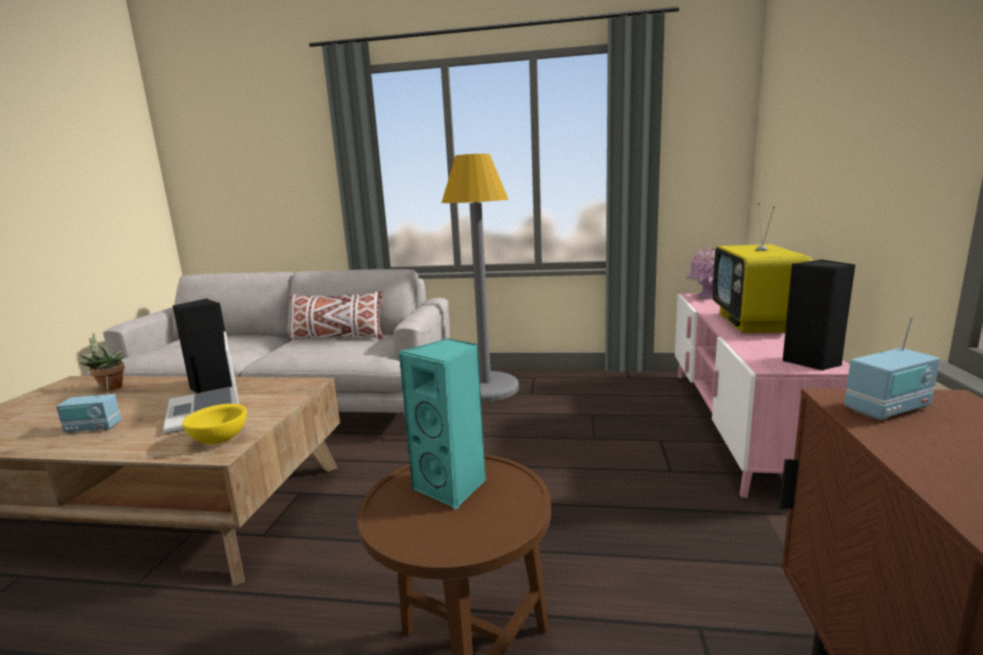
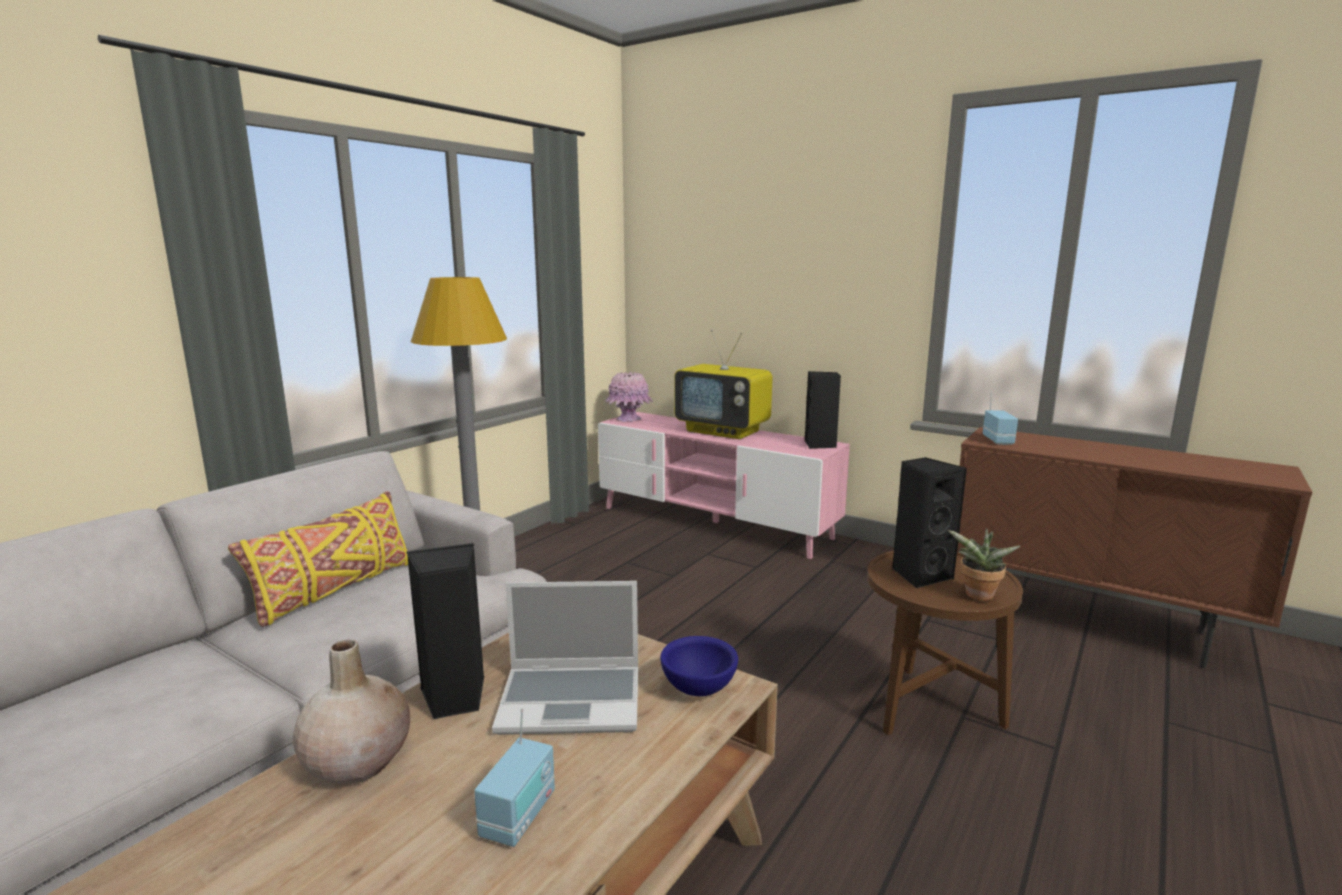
camera: 65 degrees left, 0 degrees up
potted plant [79,333,125,391] -> potted plant moved to [948,528,1020,601]
yellow bowl [182,404,247,444] -> blue bowl [660,636,738,696]
white pillow [289,291,383,340] -> yellow pillow [228,491,408,627]
turquoise speaker [398,338,486,509] -> black speaker [892,457,967,588]
none -> beige vase [293,639,410,784]

